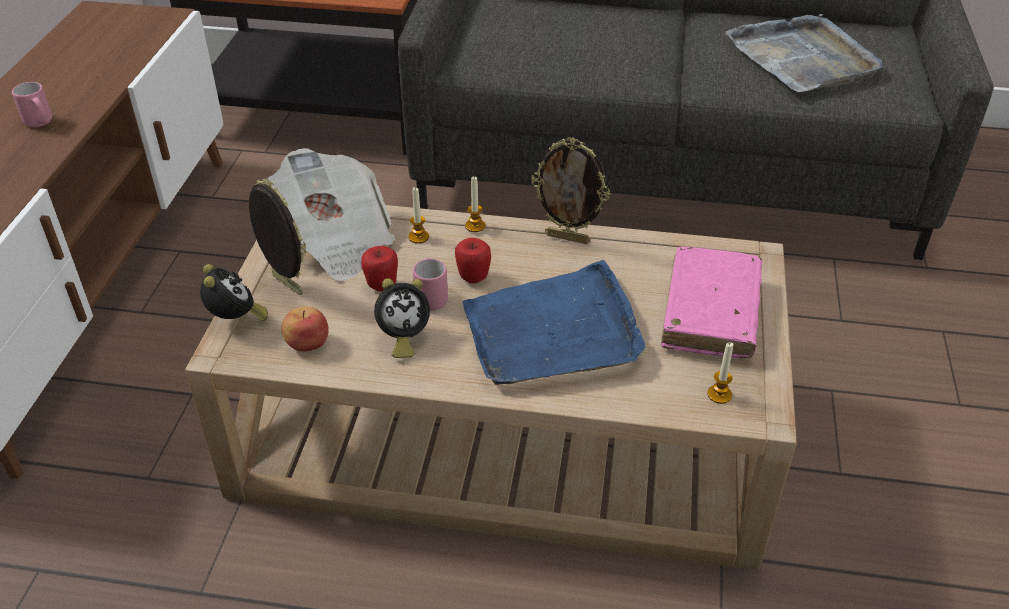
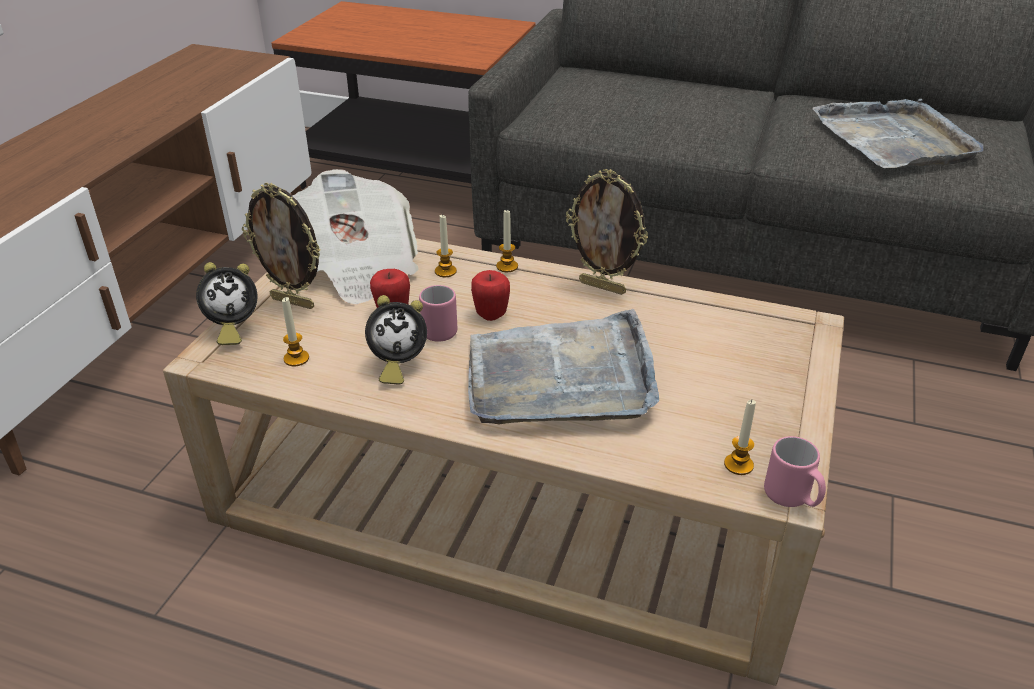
camera: 10 degrees right, 5 degrees down
pink mug [12,82,52,127] -> pink mug moved to [764,436,826,507]
alarm clock [200,264,268,322] -> alarm clock turned 75 degrees clockwise [196,262,257,345]
picture frame [249,178,306,295] -> picture frame turned 150 degrees clockwise [242,183,320,309]
apple [281,307,329,352] -> candle [282,297,309,366]
blue tray [463,260,646,385] -> grey tray [468,309,659,424]
pink book [661,246,762,358] -> none

